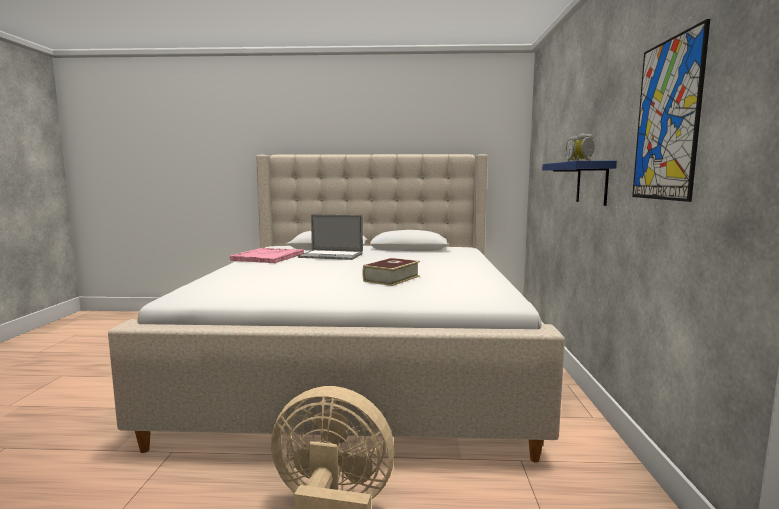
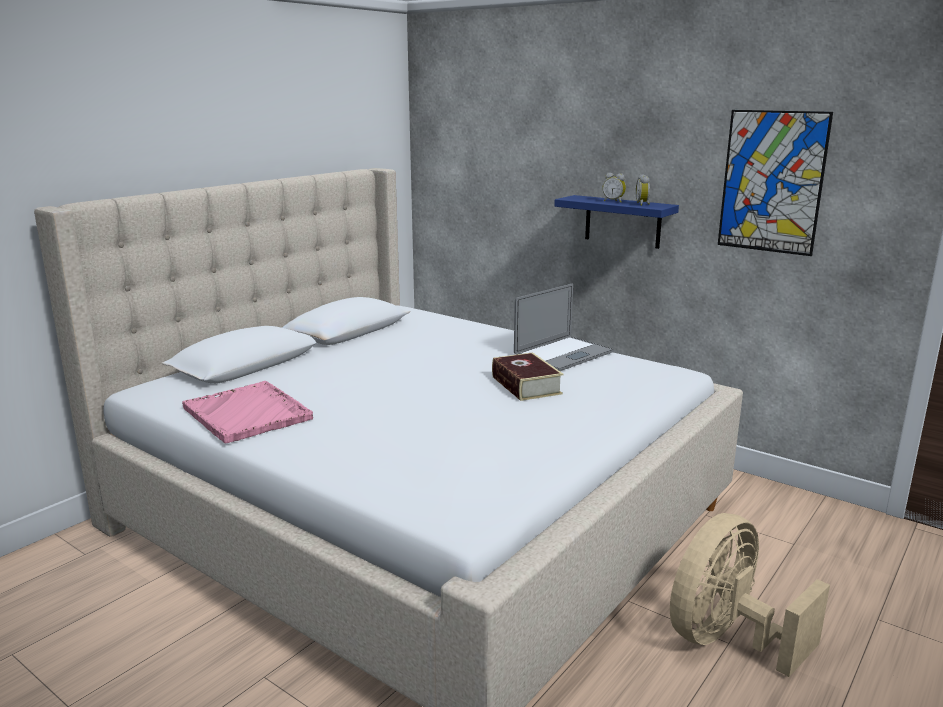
camera: 55 degrees left, 10 degrees up
laptop [298,214,363,260] -> laptop moved to [514,284,614,371]

